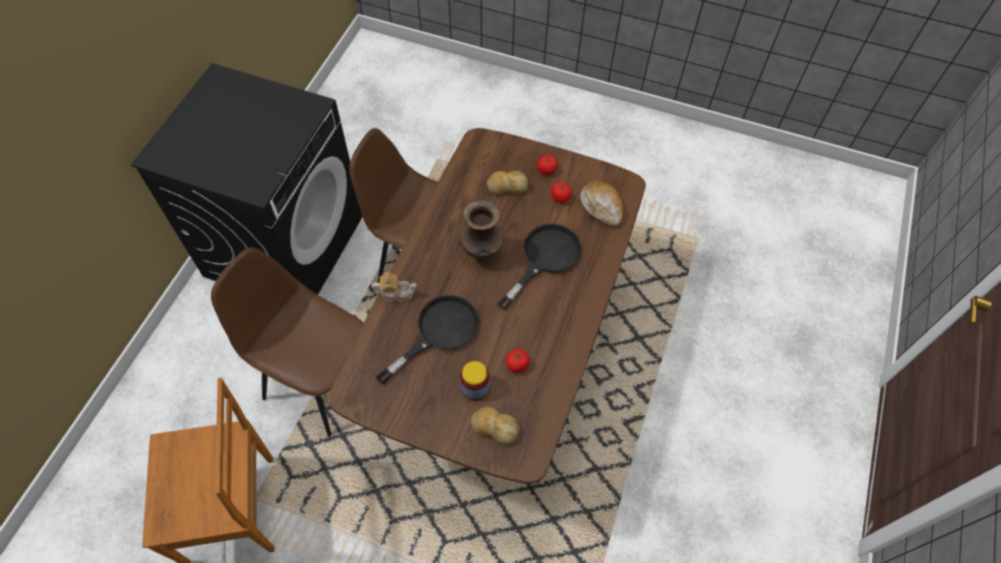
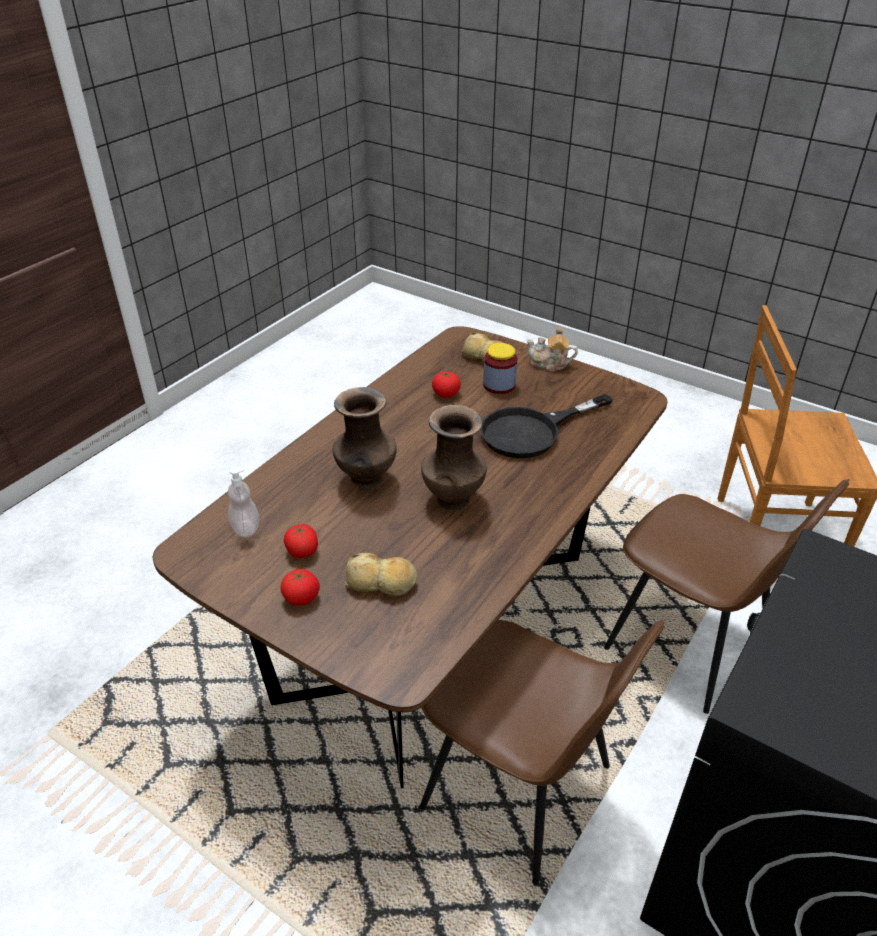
camera: 165 degrees left, 20 degrees down
teapot [372,272,417,302] -> teapot moved to [526,327,578,372]
black frying pan [497,224,582,310] -> brown vase [333,387,397,490]
bread [580,181,624,227] -> soap dispenser [228,467,259,537]

